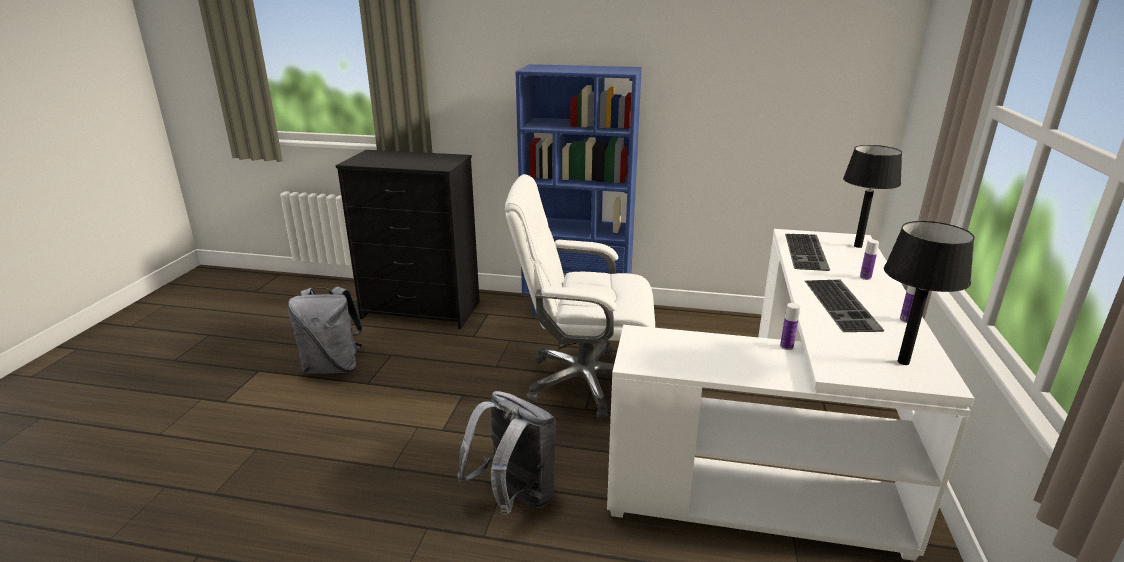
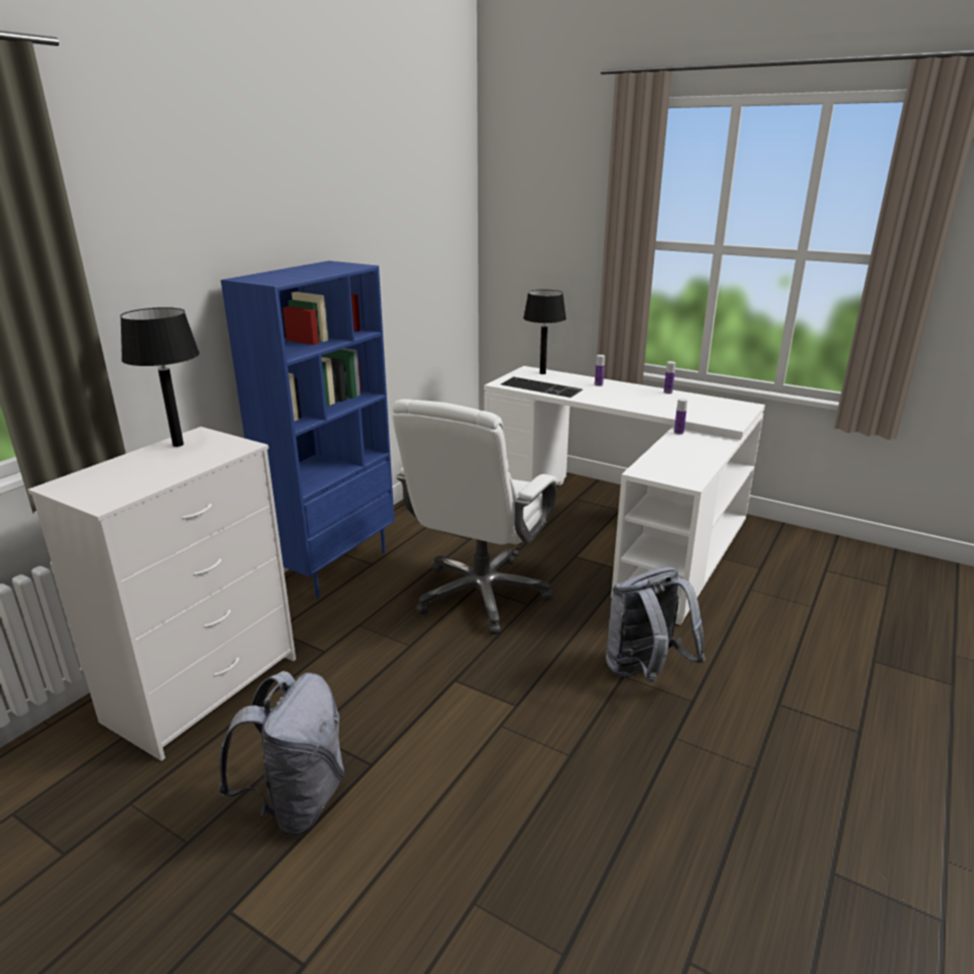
camera: 70 degrees left, 0 degrees up
black dresser [336,150,480,329] -> white dresser [28,427,296,761]
keyboard [805,279,884,332] -> none
black table lamp [884,221,975,365] -> black table lamp moved to [120,307,200,447]

